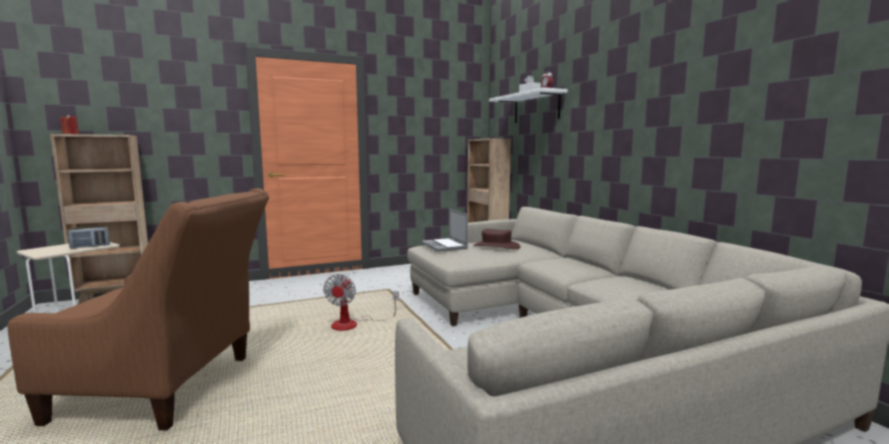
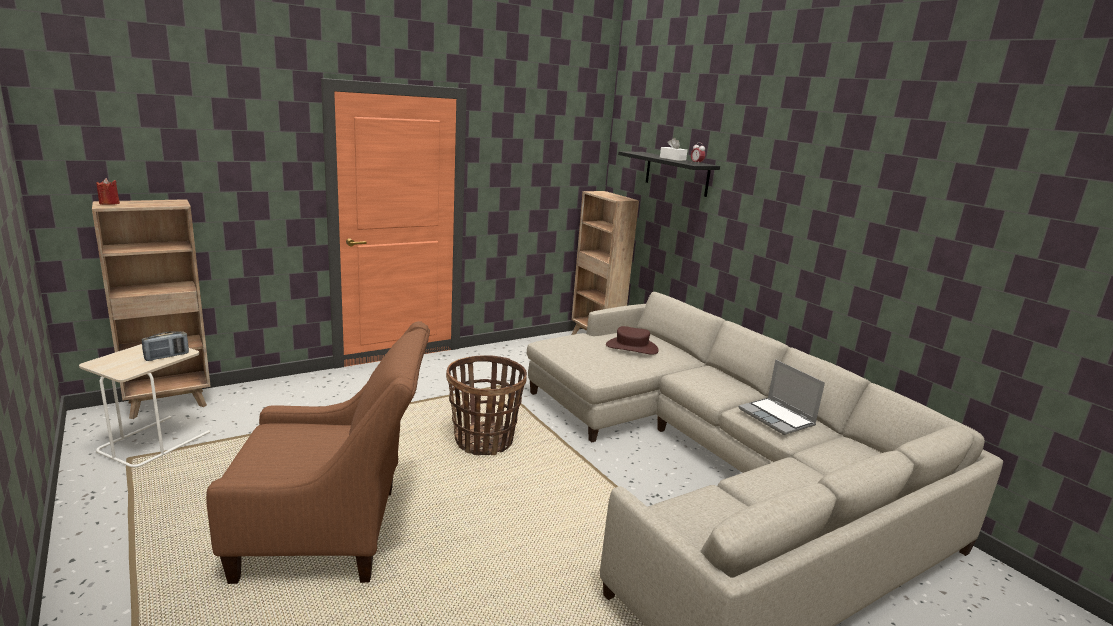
camera: 10 degrees left, 10 degrees up
fan [323,274,399,331] -> basket [446,355,527,455]
laptop [421,209,468,252] -> laptop moved to [739,359,825,435]
white shelf [489,87,568,123] -> black shelf [618,151,720,197]

